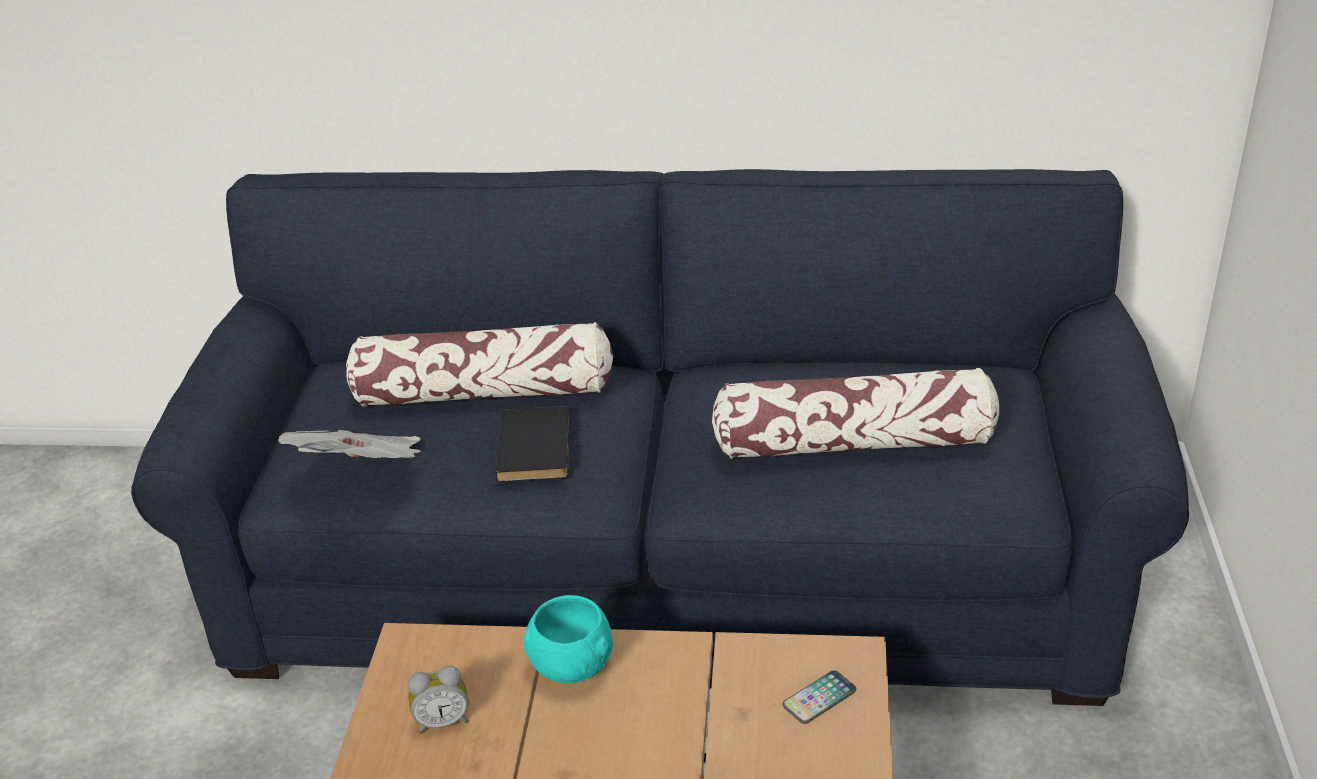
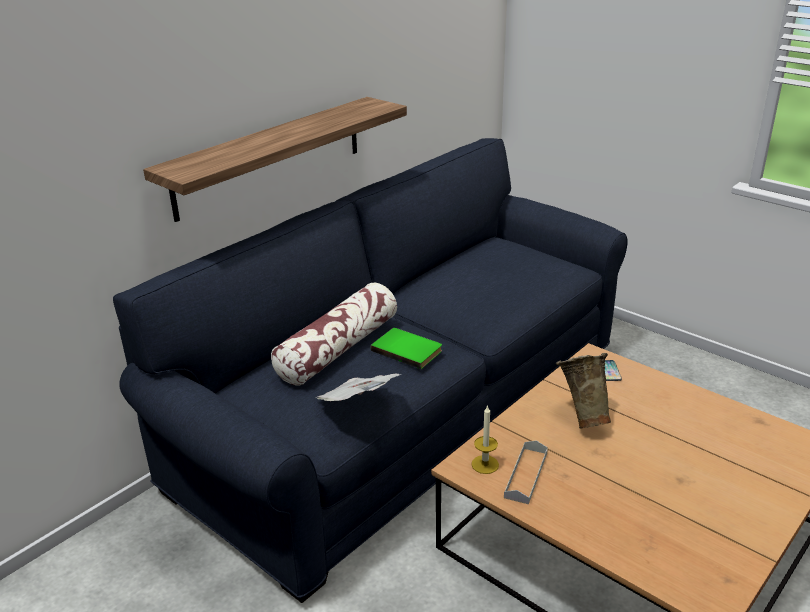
camera: 55 degrees left, 5 degrees down
alarm clock [408,665,469,734] -> grey tray [504,441,548,504]
black book [496,406,570,482] -> green book [371,328,442,369]
turquoise bowl [524,595,613,683] -> none
pillow [712,368,999,459] -> none
none -> shelf [143,97,407,222]
none -> candle [471,405,499,474]
none -> beige vase [556,353,611,429]

